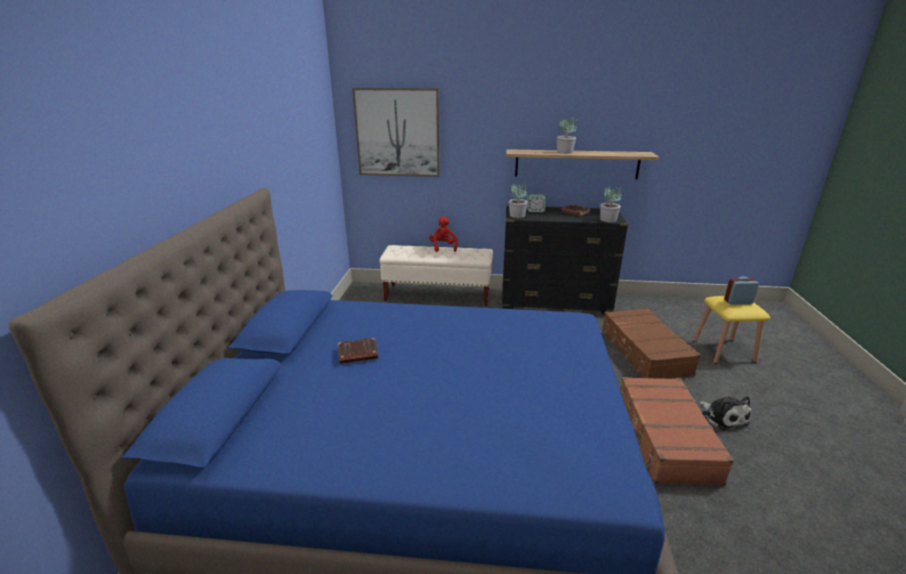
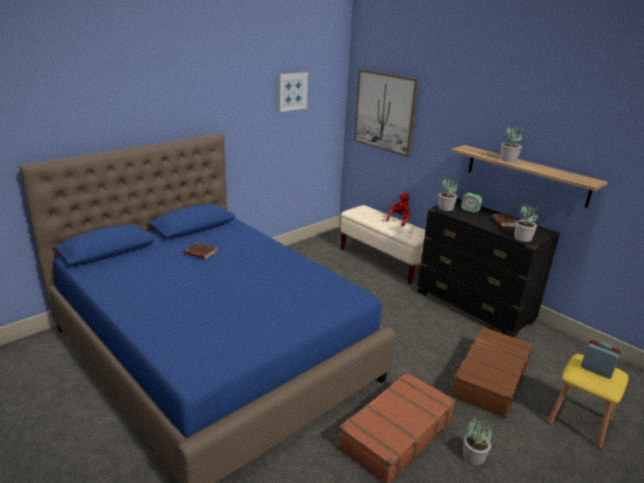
camera: 40 degrees right, 0 degrees up
plush toy [699,396,751,431] -> potted plant [463,416,493,465]
none -> picture [278,72,308,112]

